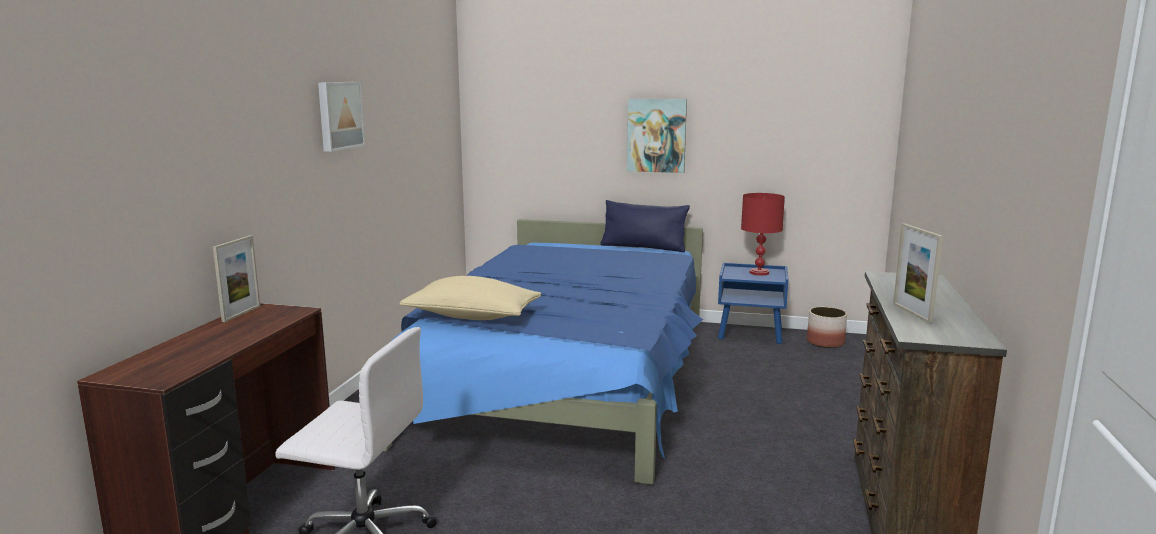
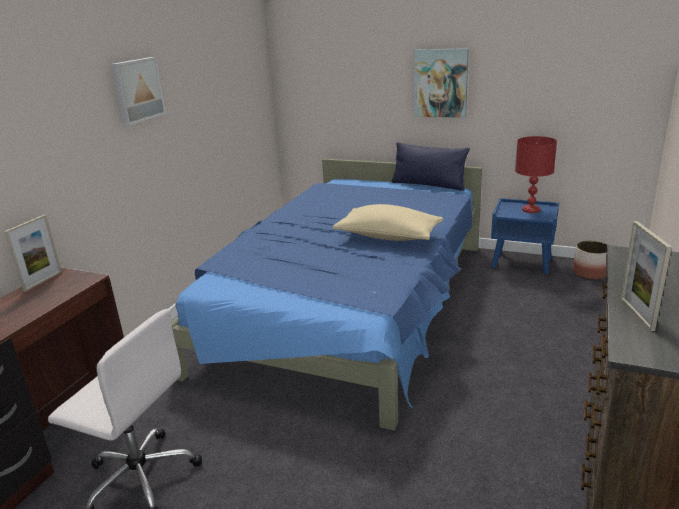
camera: 10 degrees right, 10 degrees up
beige pillow [400,276,541,320] -> beige pillow moved to [332,204,443,241]

